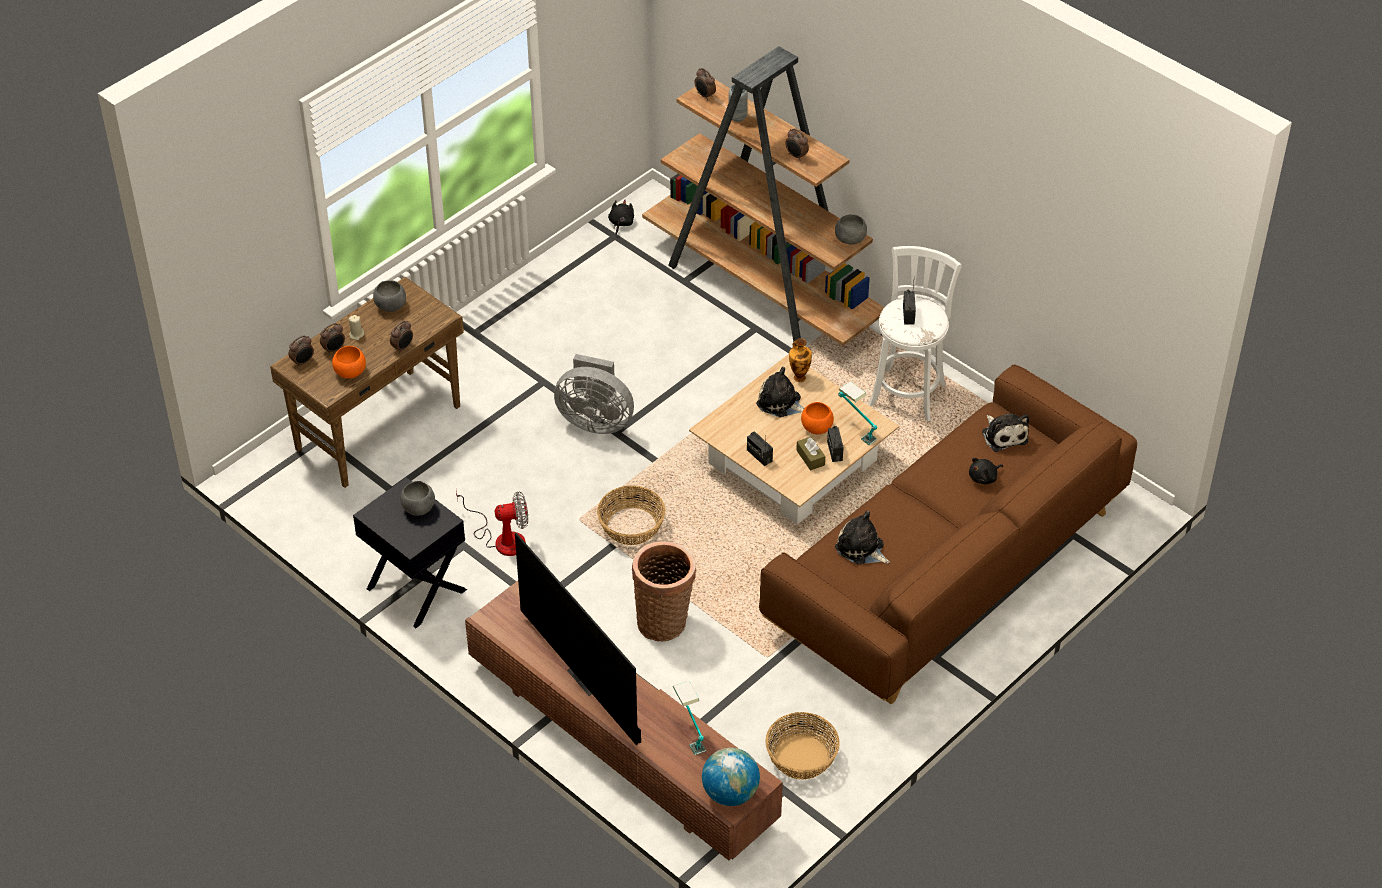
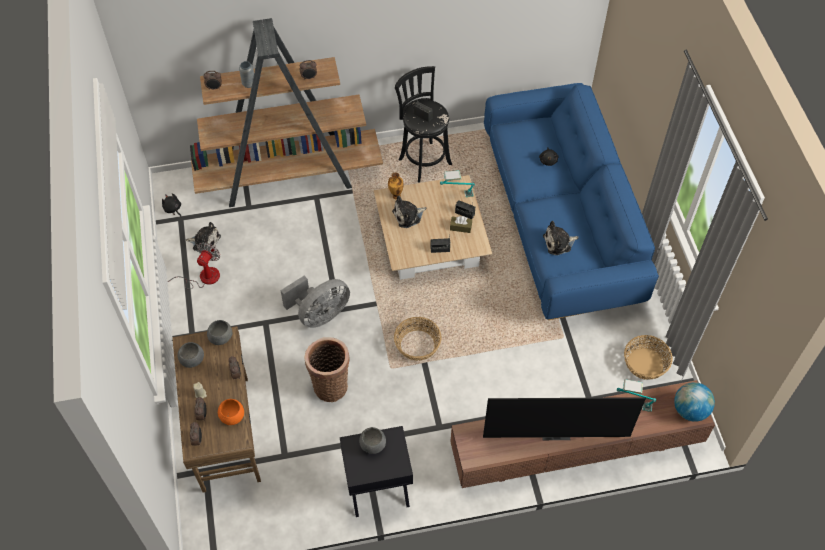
camera: 55 degrees left, 10 degrees up
fan [456,490,528,556] -> fan moved to [168,242,220,289]
basket [632,541,696,641] -> basket moved to [305,337,350,402]
brown sofa [759,365,1137,704] -> blue sofa [484,83,659,320]
orange bowl [801,402,834,435] -> none
grey bowl [835,214,867,245] -> grey bowl moved to [207,320,233,345]
white stool [869,246,962,421] -> black stool [395,66,452,183]
plush toy [982,413,1029,452] -> plush toy moved to [186,222,221,251]

